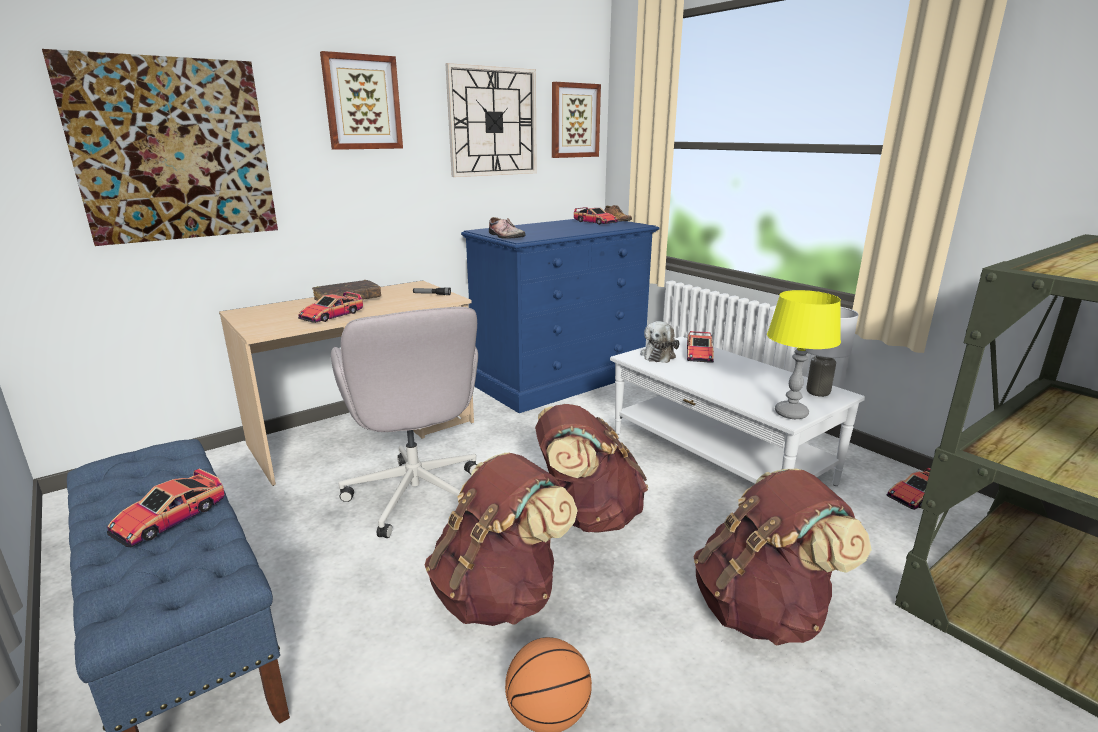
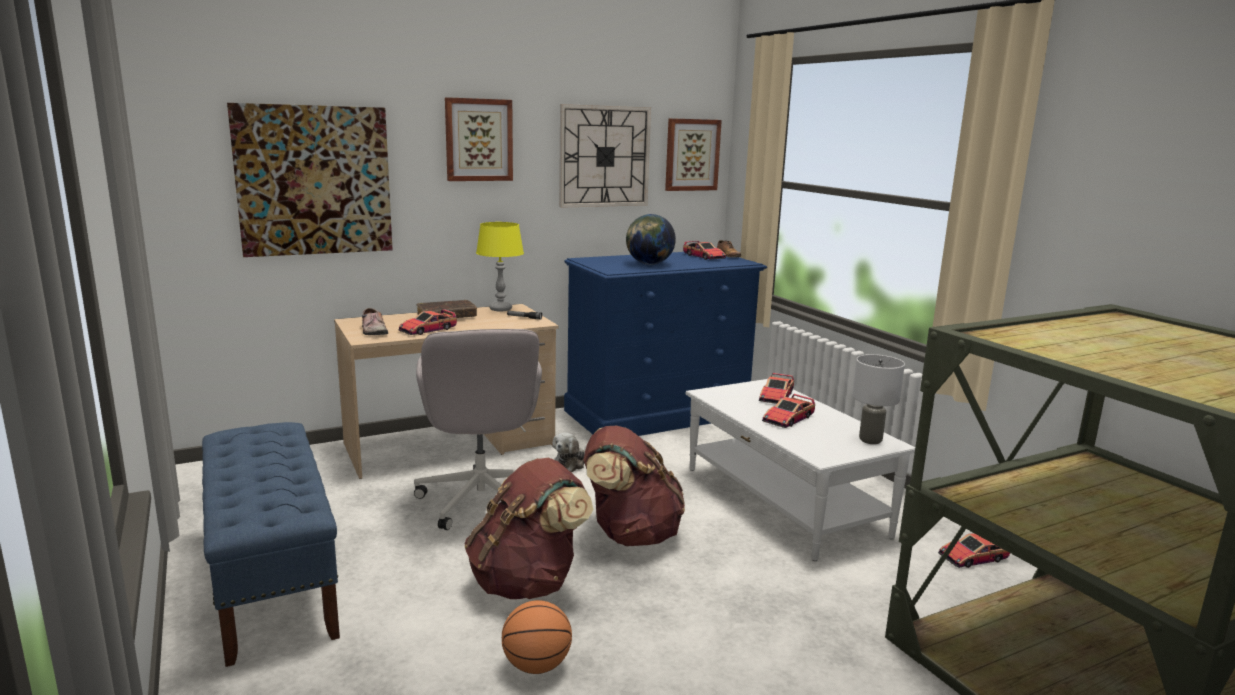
camera: 10 degrees right, 5 degrees down
toy car [107,468,224,547] -> toy car moved to [762,394,815,428]
shoe [489,217,526,239] -> shoe moved to [362,308,388,335]
plush toy [640,321,680,363] -> plush toy moved to [552,432,587,472]
brown backpack [694,469,872,645] -> none
yellow table lamp [767,290,841,419] -> yellow table lamp moved to [476,222,524,312]
none -> globe [626,214,676,265]

